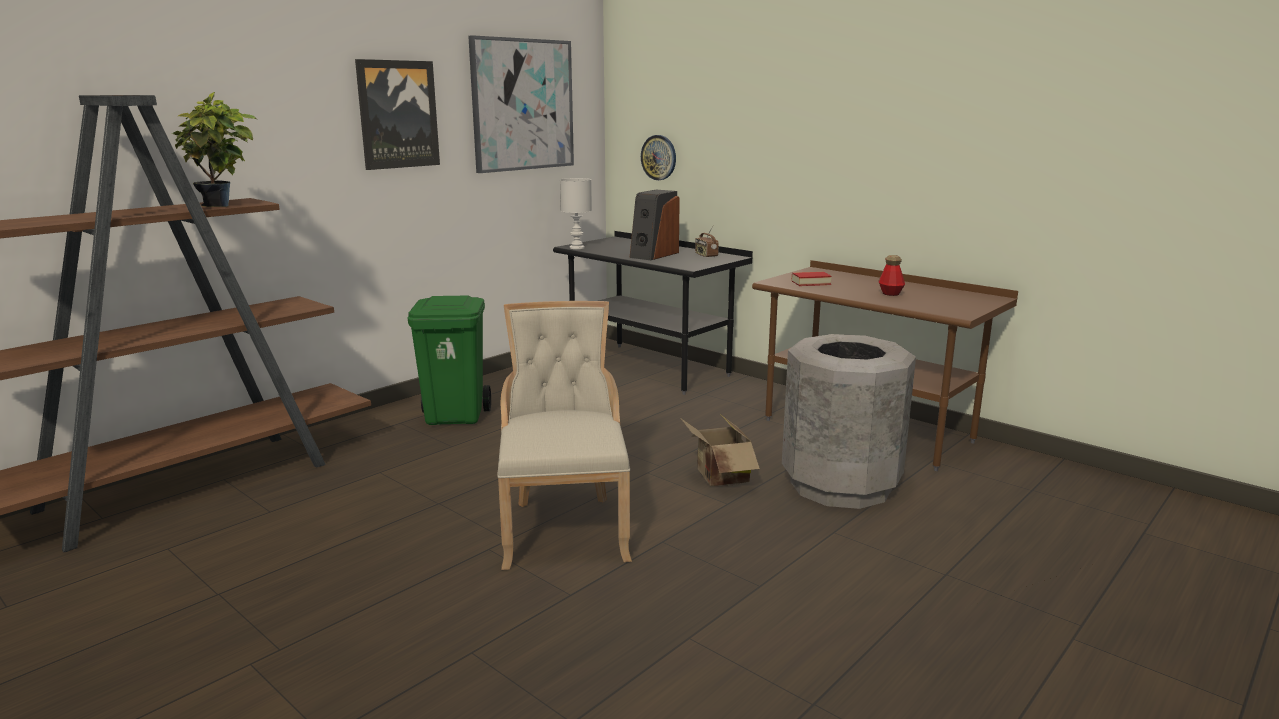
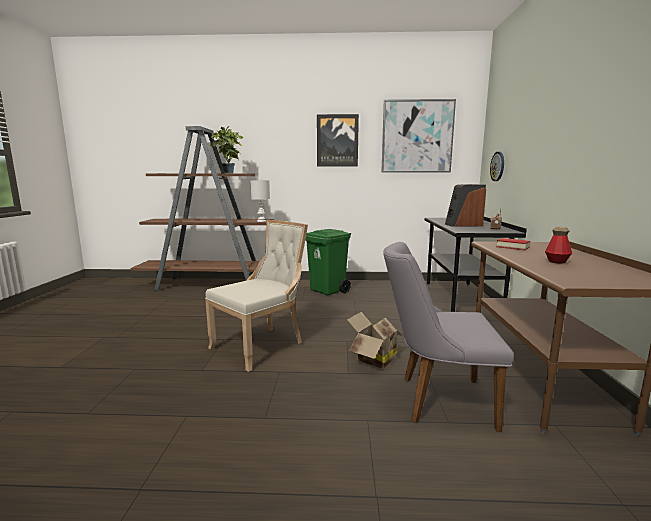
camera: 50 degrees right, 5 degrees down
white table lamp [560,178,592,249] -> white table lamp moved to [250,180,270,222]
grey trash can [782,334,916,509] -> grey chair [383,242,514,432]

